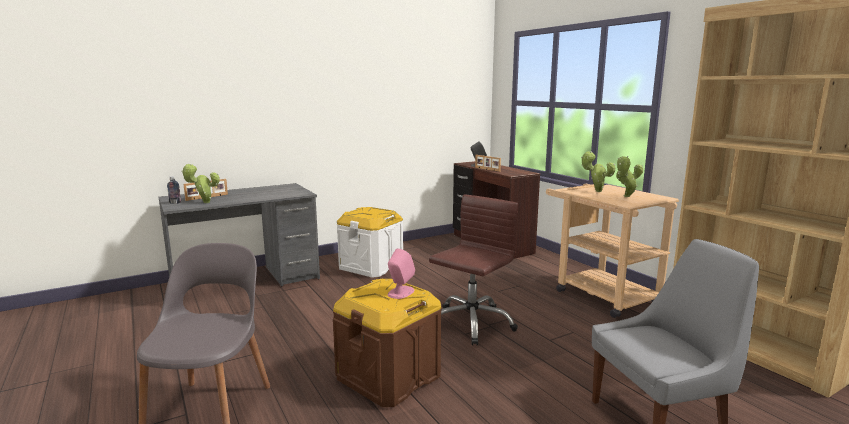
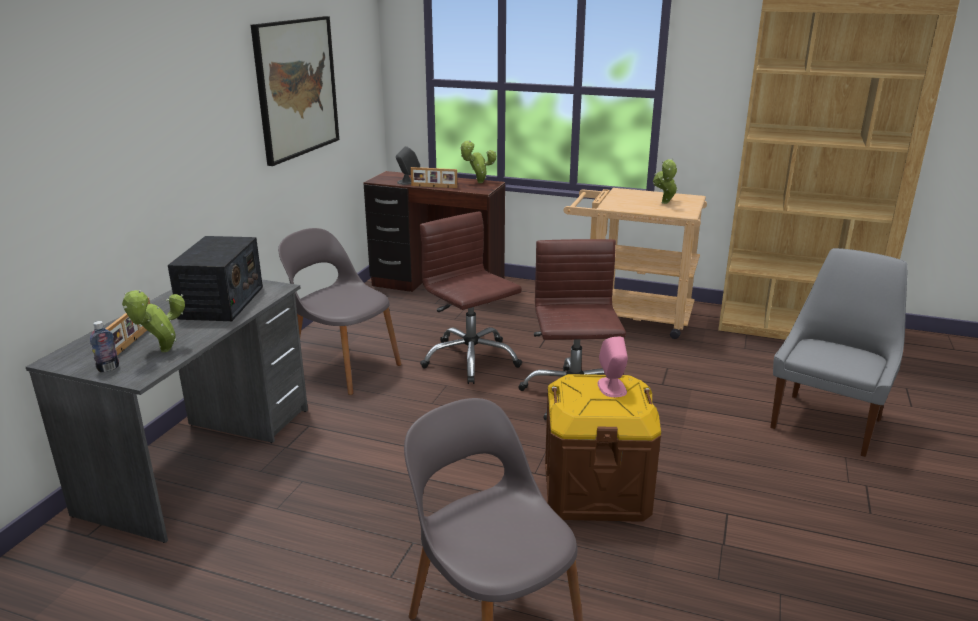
camera: 40 degrees left, 10 degrees up
white storage box [337,207,403,278] -> grey chair [278,228,402,395]
potted plant [581,151,615,192] -> potted plant moved to [460,141,496,183]
none -> radio [168,236,263,321]
none -> picture [251,16,339,166]
none -> brown office chair [420,211,522,384]

